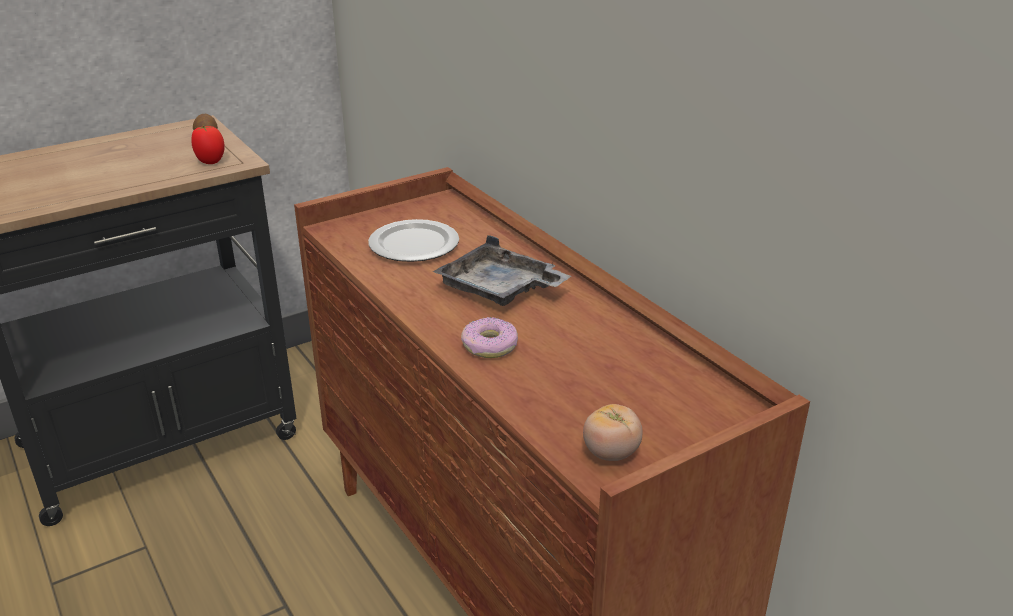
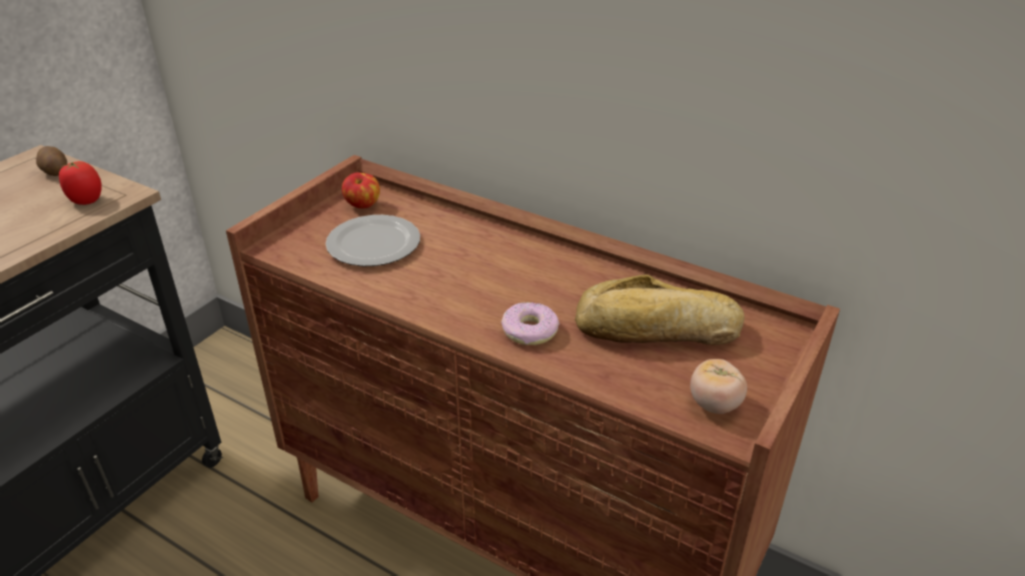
camera: 25 degrees left, 5 degrees up
grey tray [433,235,571,306] -> none
none -> apple [342,172,380,209]
none -> bread [575,274,745,345]

